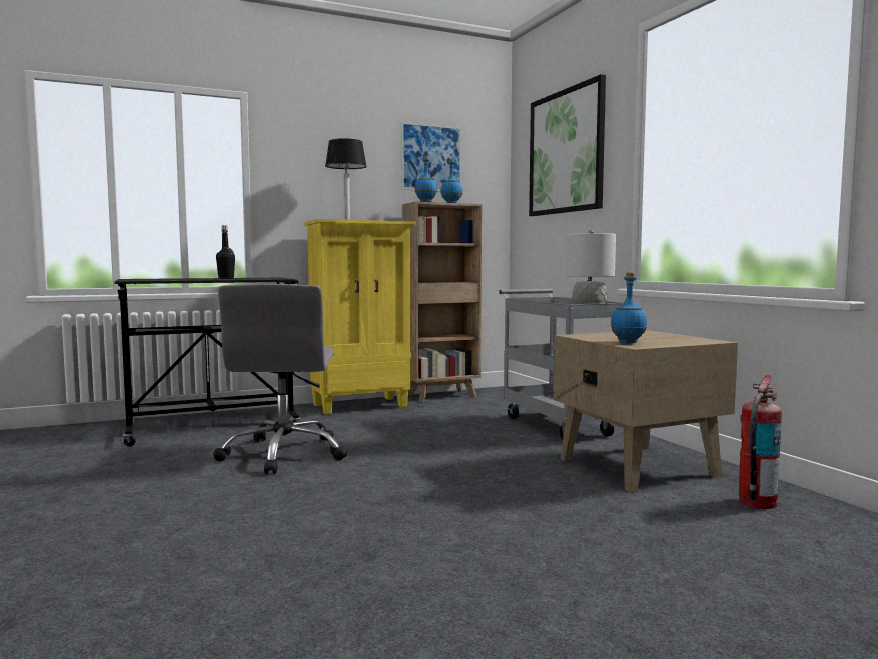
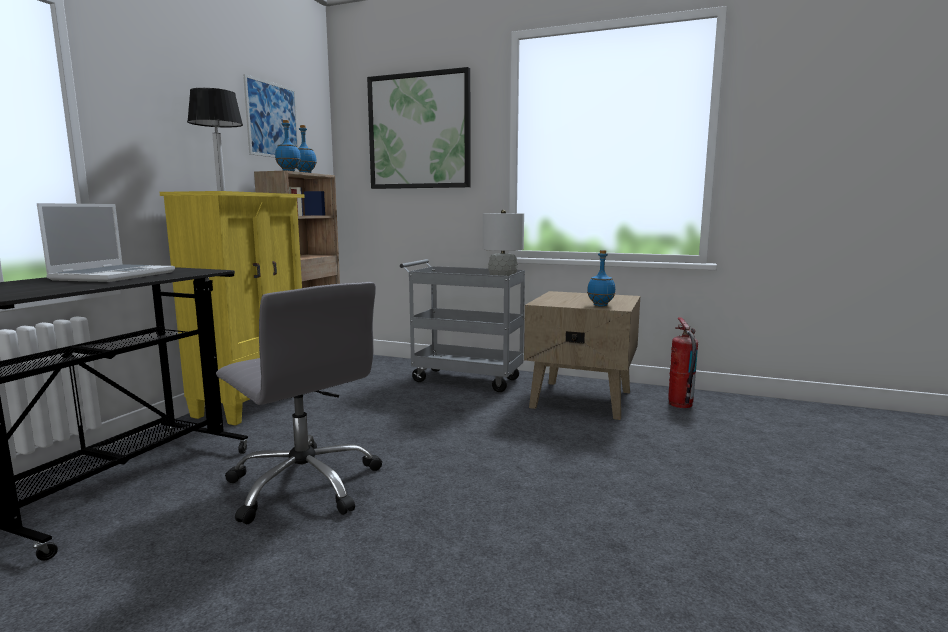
camera: 45 degrees left, 5 degrees up
black bottle [216,225,235,279] -> laptop [37,203,175,282]

